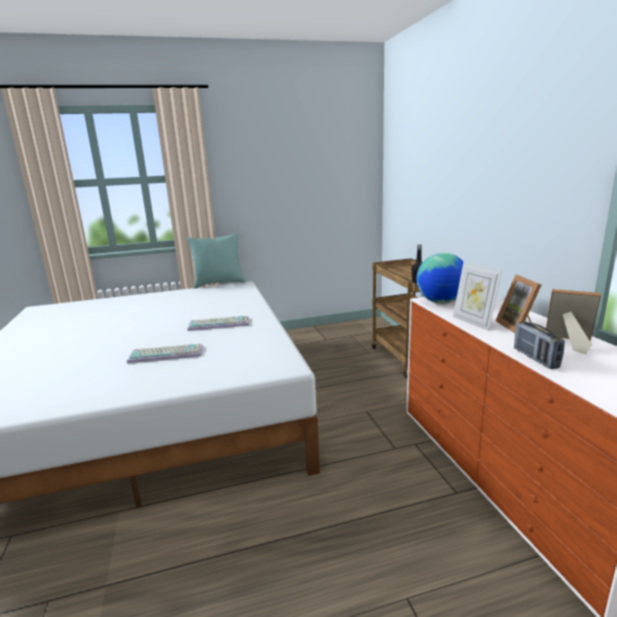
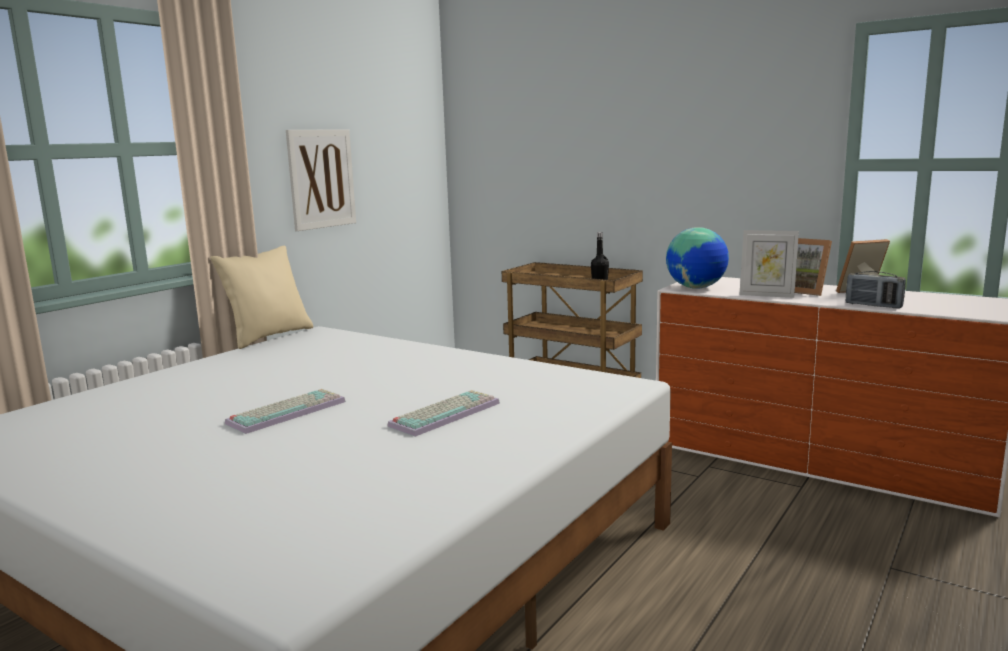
camera: 40 degrees left, 5 degrees down
turquoise pillow [187,233,246,288] -> beige pillow [210,246,314,349]
keyboard [187,316,249,331] -> keyboard moved to [225,389,346,434]
none -> picture [286,129,356,231]

